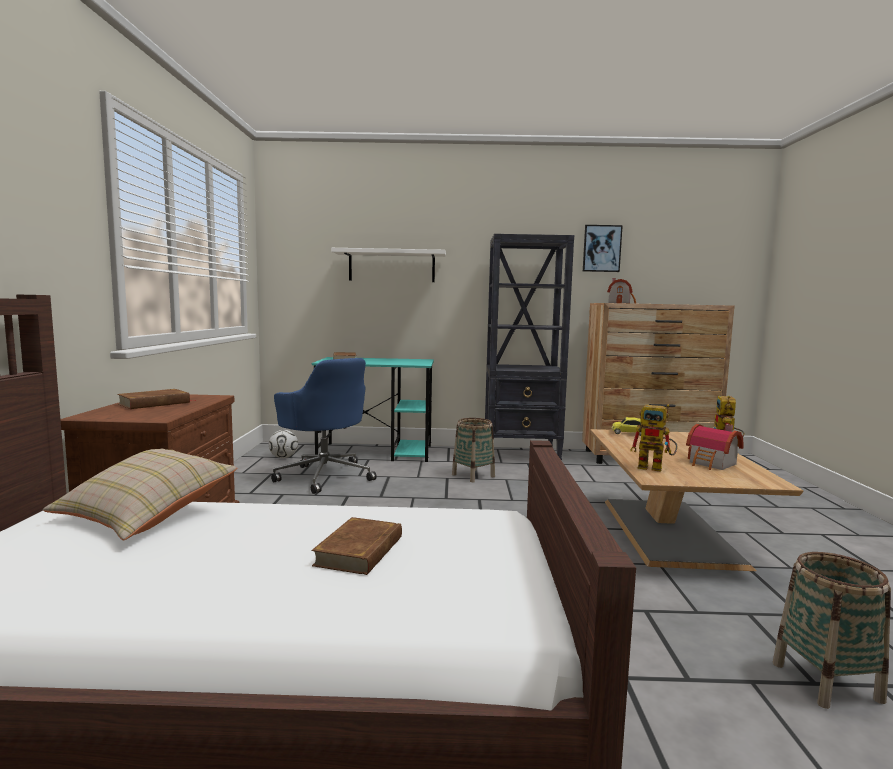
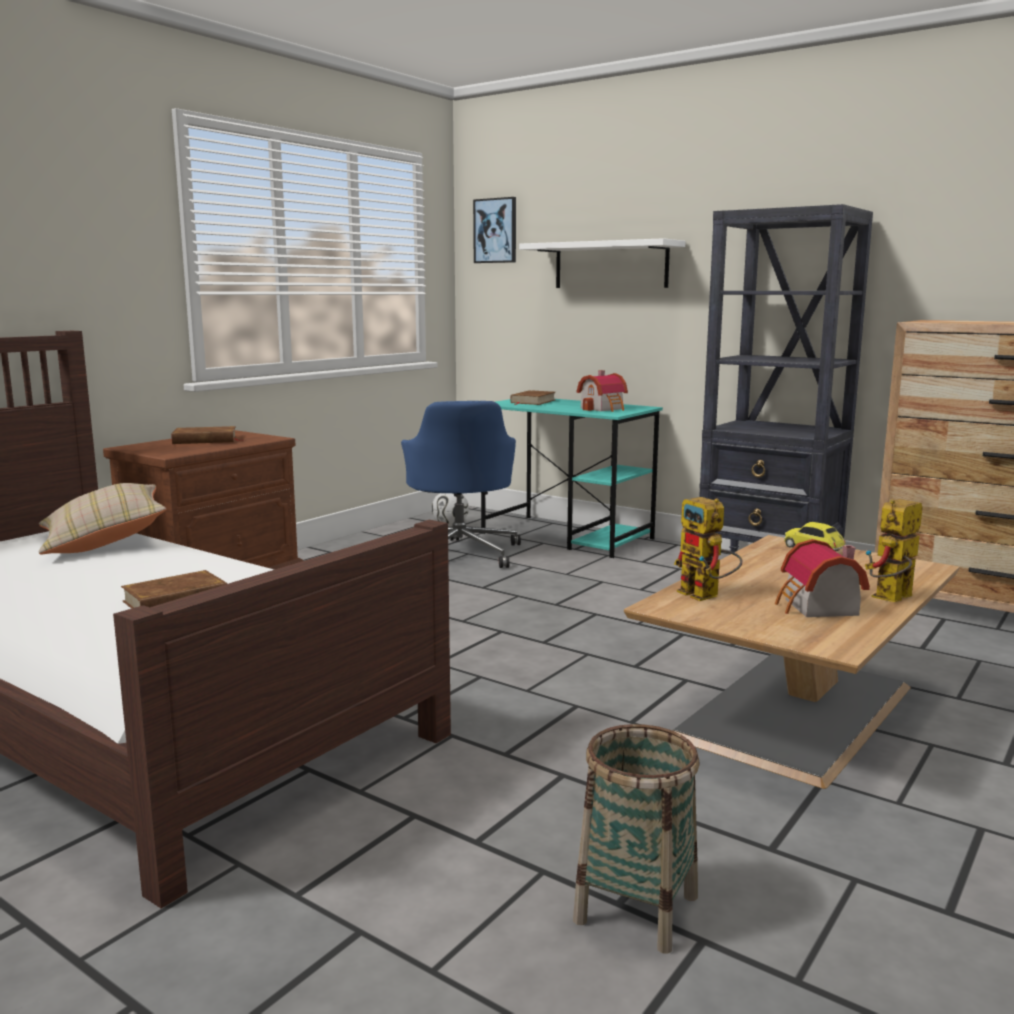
camera: 35 degrees right, 5 degrees up
basket [452,418,495,482] -> none
picture [583,225,623,272] -> picture moved to [473,197,516,263]
toy house [607,278,636,304] -> toy house moved to [577,370,628,412]

